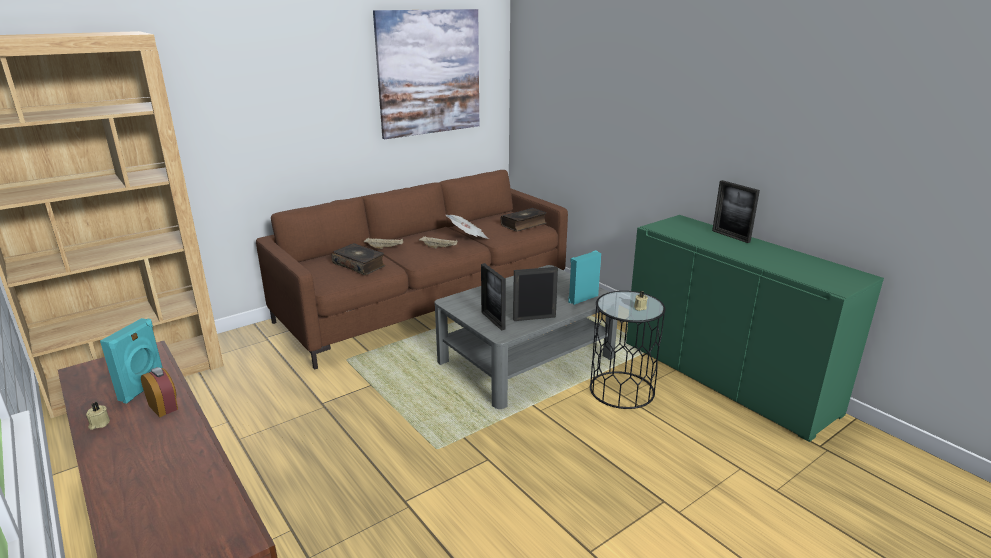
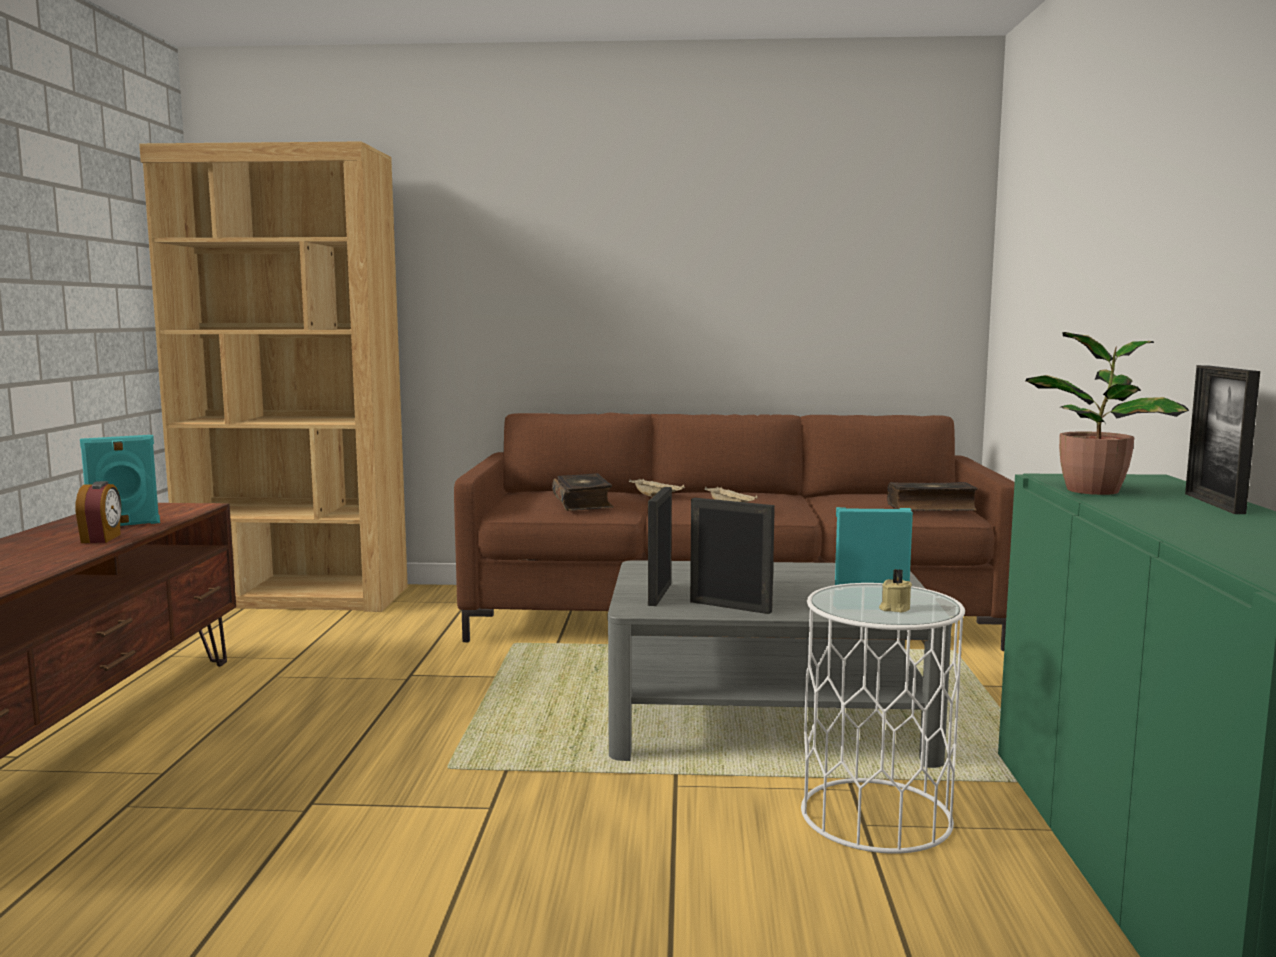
camera: 40 degrees right, 15 degrees down
beige candle [86,402,110,430] -> none
picture [373,9,479,139] -> none
newspaper [446,215,489,239] -> none
black side table [590,291,666,409] -> white side table [801,583,965,854]
none -> potted plant [1025,332,1189,495]

